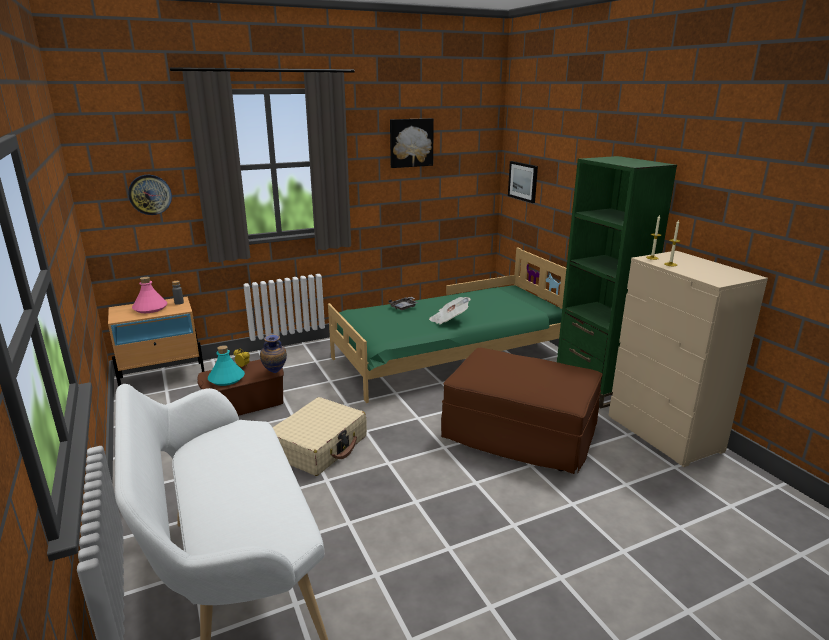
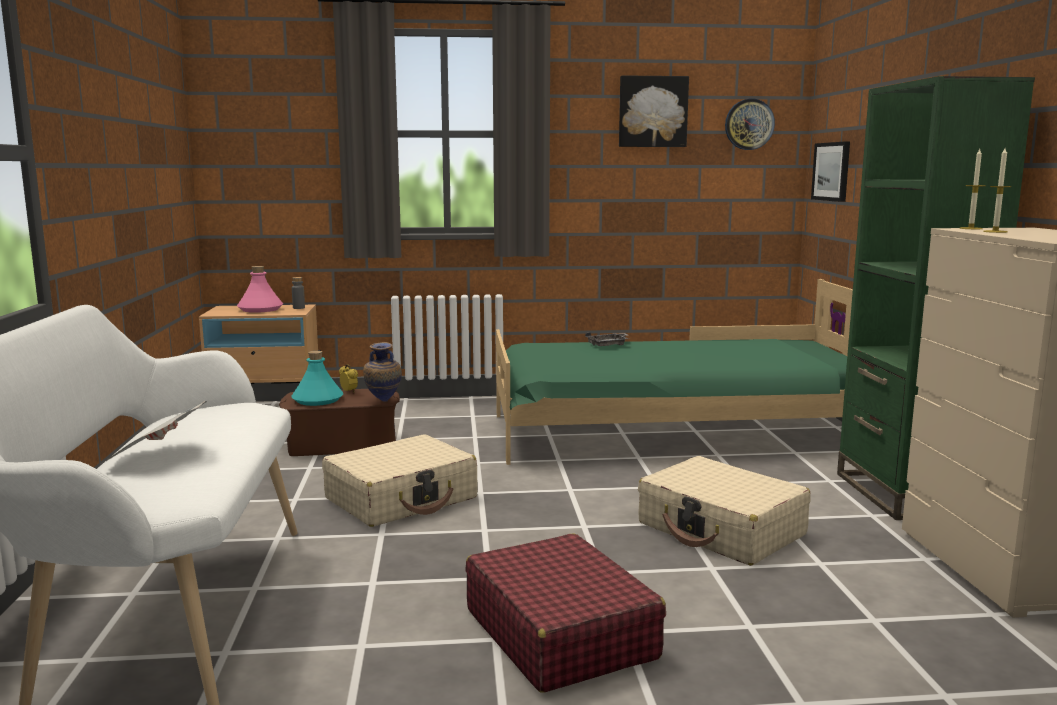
camera: 20 degrees right, 10 degrees down
wall clock [128,175,172,215] -> wall clock moved to [725,99,775,150]
newspaper [429,297,471,325] -> newspaper moved to [100,401,207,464]
brown ottoman [441,348,603,474] -> beige suitcase [638,456,811,566]
none -> red suitcase [465,534,666,693]

